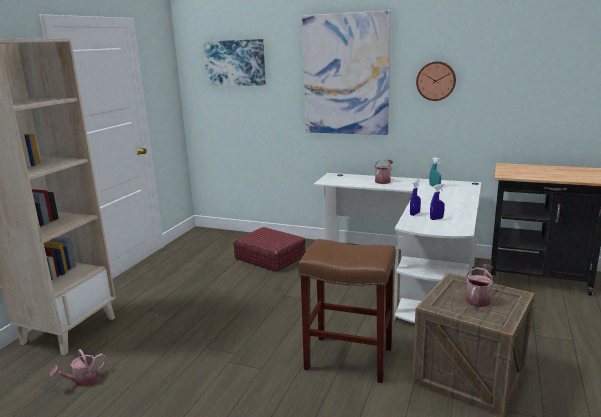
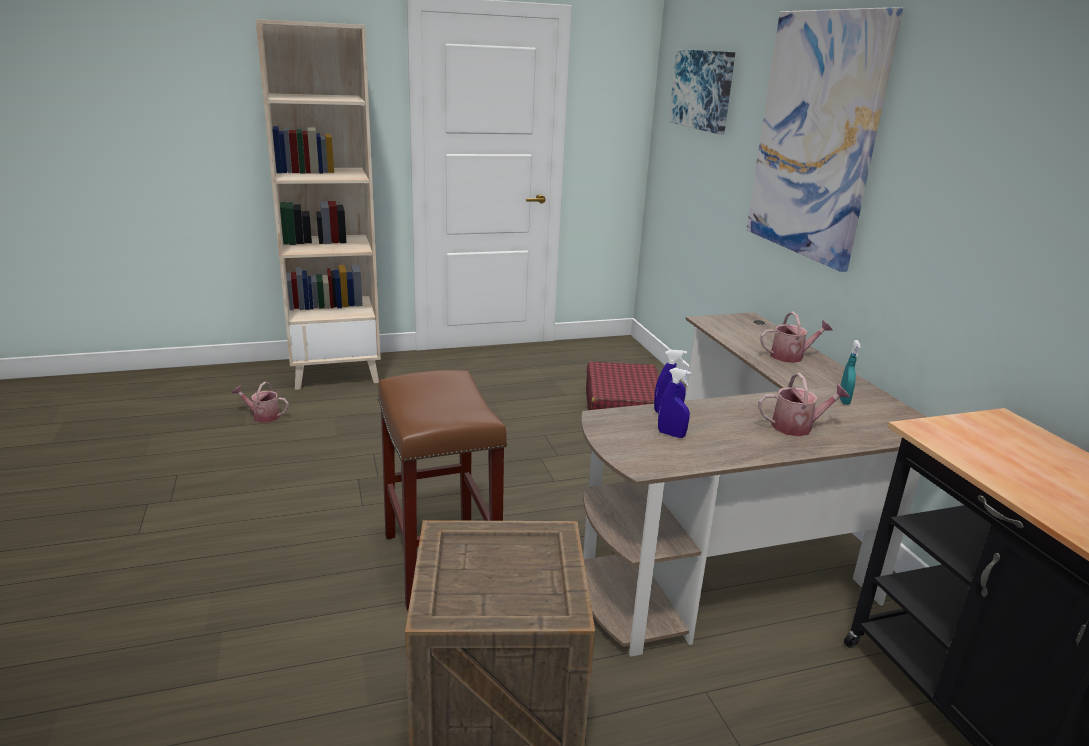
camera: 50 degrees right, 5 degrees up
white desk [313,173,481,323] -> brown desk [581,312,926,657]
wall clock [416,61,456,101] -> none
watering can [465,264,494,307] -> watering can moved to [758,373,850,436]

